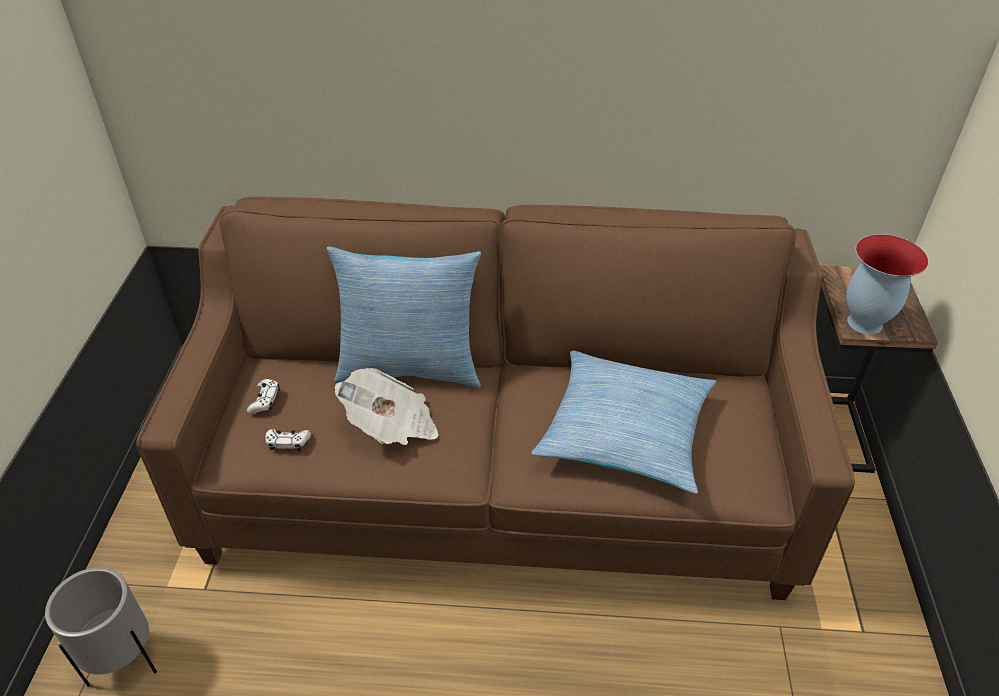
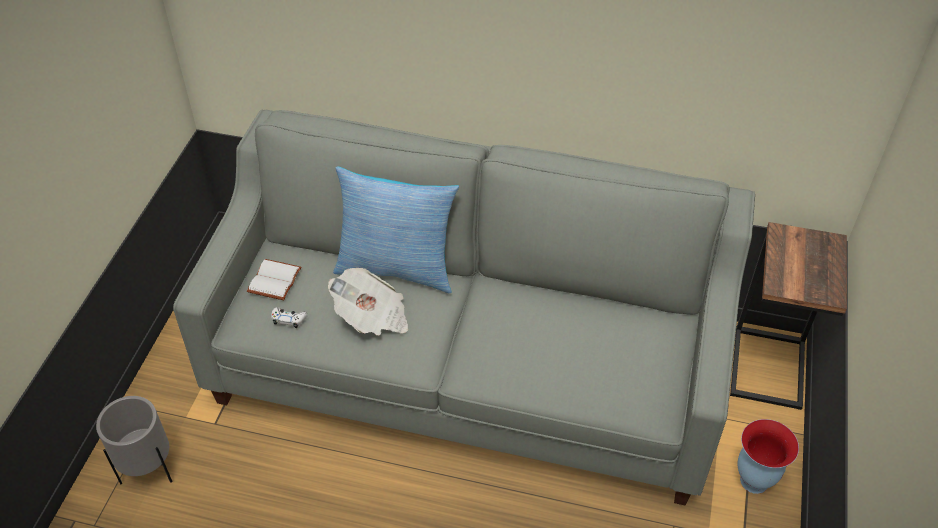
camera: 10 degrees right, 5 degrees up
brown sofa [136,196,855,600] -> grey sofa [173,110,755,505]
white game controller [247,379,280,414] -> white book [247,259,302,300]
pillow [531,351,716,494] -> none
vase [846,234,929,335] -> vase moved to [738,419,799,494]

